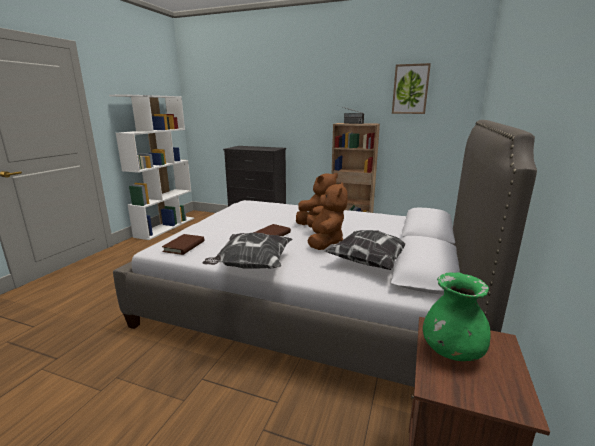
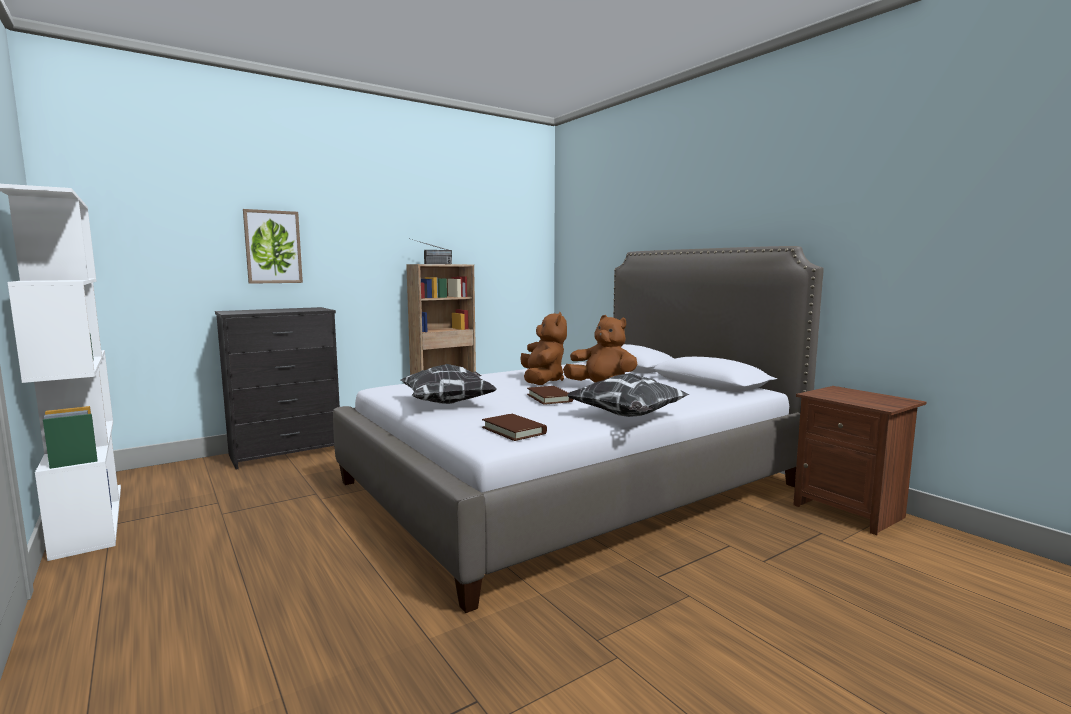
camera: 55 degrees left, 10 degrees down
pillow [325,230,405,270] -> pillow moved to [401,364,496,404]
picture [392,63,431,114] -> picture moved to [243,209,303,284]
green vase [423,272,491,361] -> none

